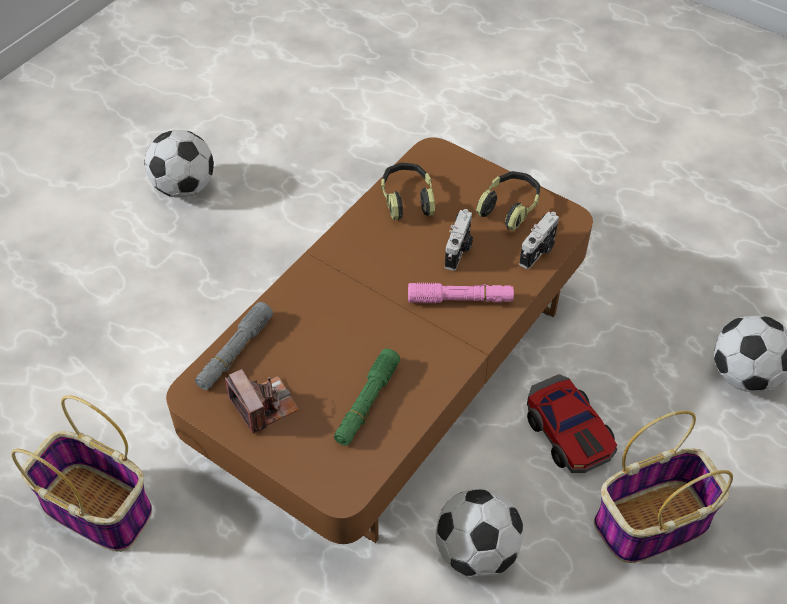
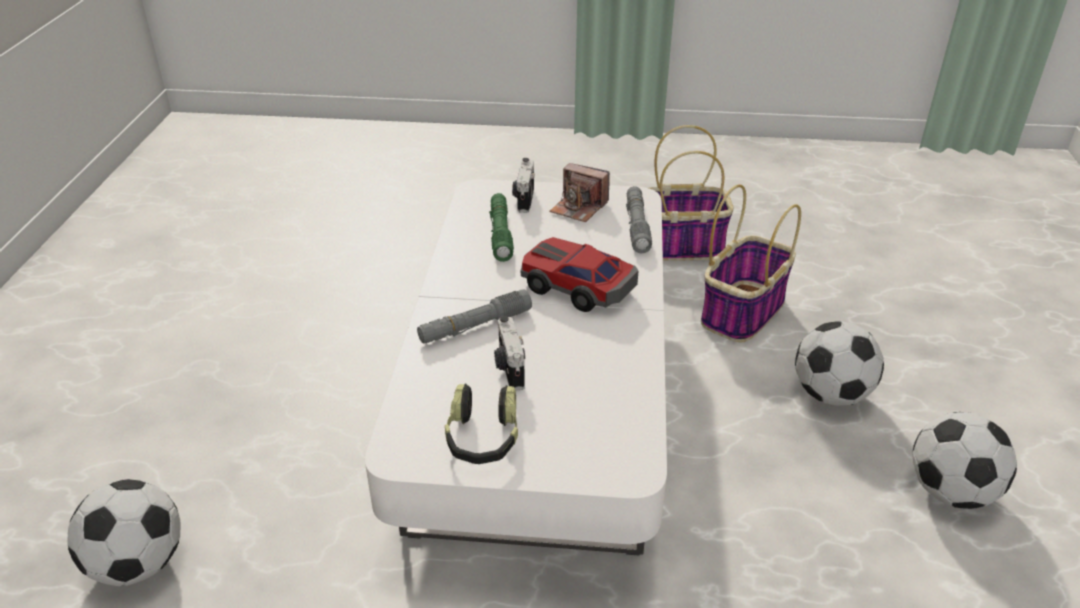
camera: 150 degrees right, 15 degrees down
brown coffee table [166,137,593,544] -> white coffee table [365,179,667,556]
headphones [381,163,435,220] -> none
pink flashlight [408,283,514,304] -> grey flashlight [417,289,532,344]
football [436,489,524,578] -> football moved to [795,321,884,406]
camera [519,211,559,269] -> camera moved to [512,158,535,213]
toy car [527,374,617,473] -> toy car moved to [521,237,639,312]
basket [594,410,733,563] -> basket moved to [701,184,801,342]

